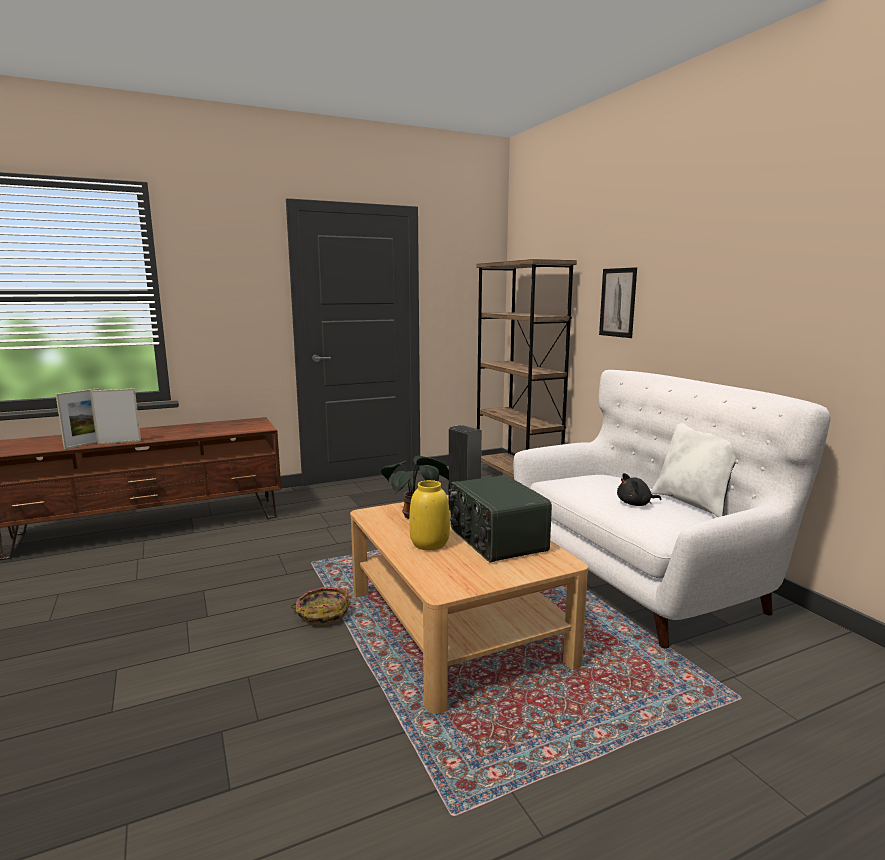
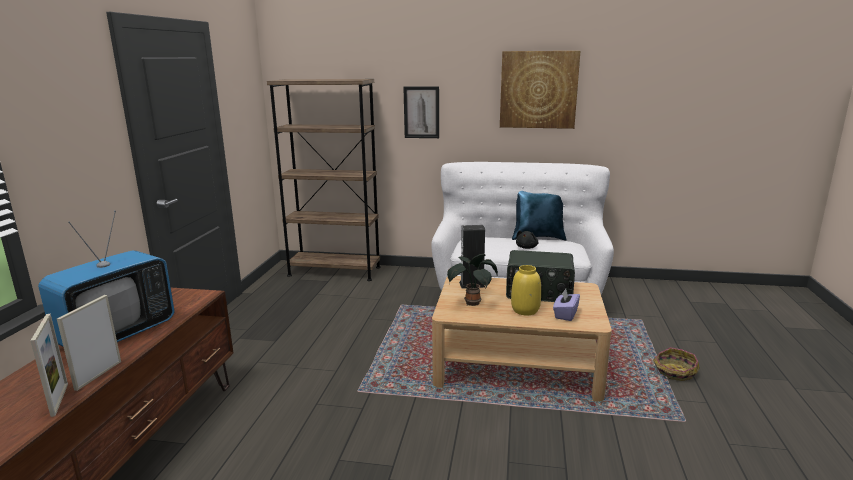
camera: 55 degrees left, 5 degrees up
basket [290,587,349,626] -> basket moved to [653,347,700,381]
white pillow [651,423,736,517] -> blue pillow [512,191,566,240]
none -> television [38,211,175,347]
none -> picture [500,51,580,129]
none -> purple tissue box [553,289,580,321]

